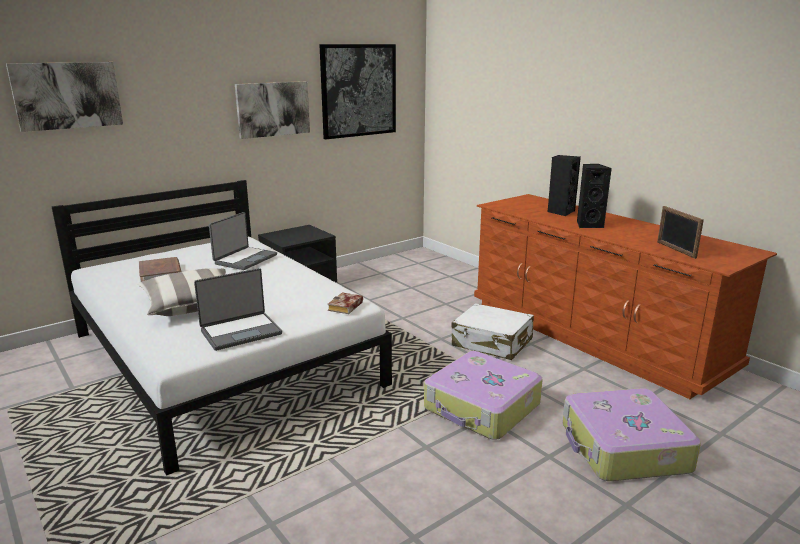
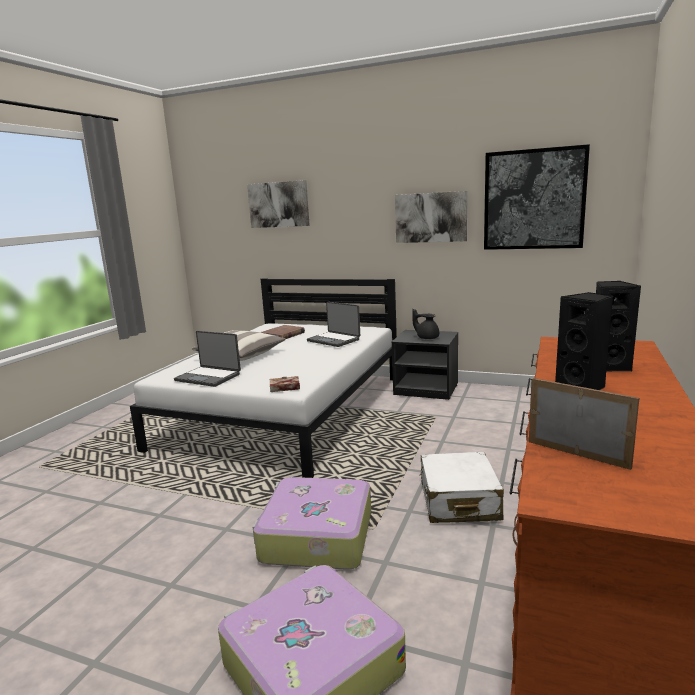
camera: 60 degrees right, 5 degrees down
laptop [209,212,277,270] -> laptop turned 45 degrees clockwise [307,302,360,347]
picture frame [657,206,704,259] -> picture frame turned 90 degrees clockwise [529,378,639,470]
none -> black teapot [412,309,439,339]

